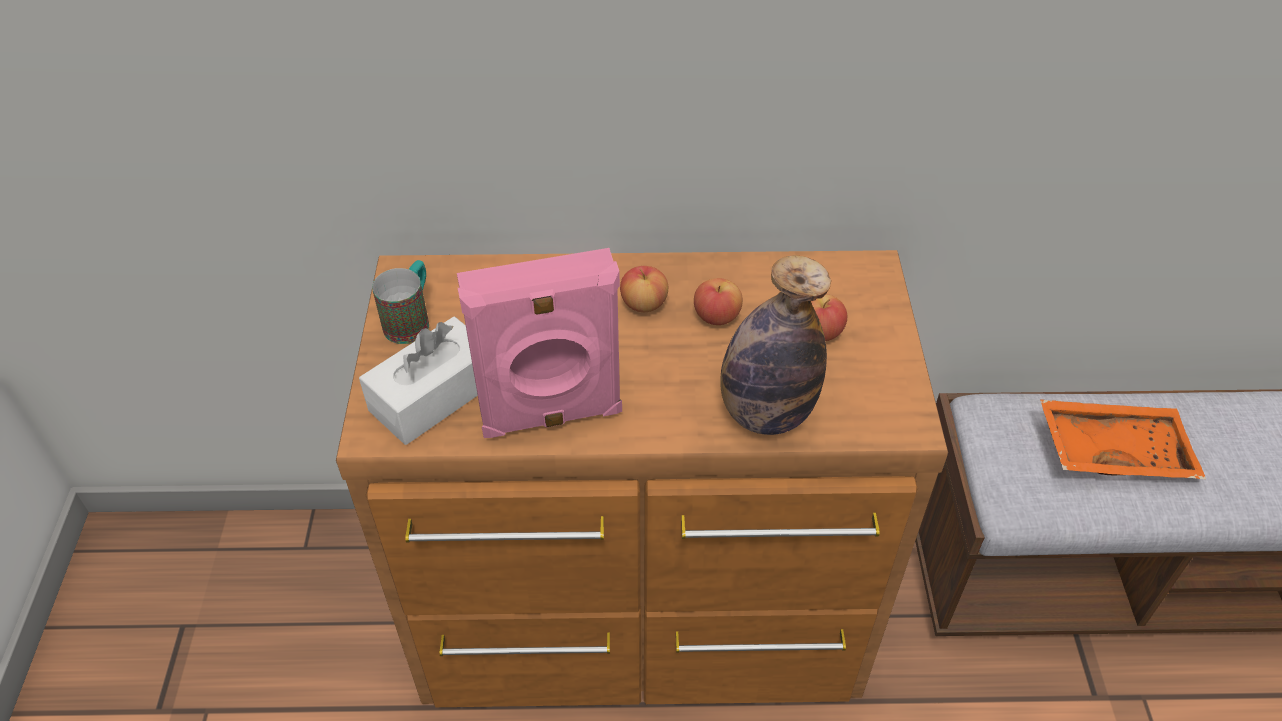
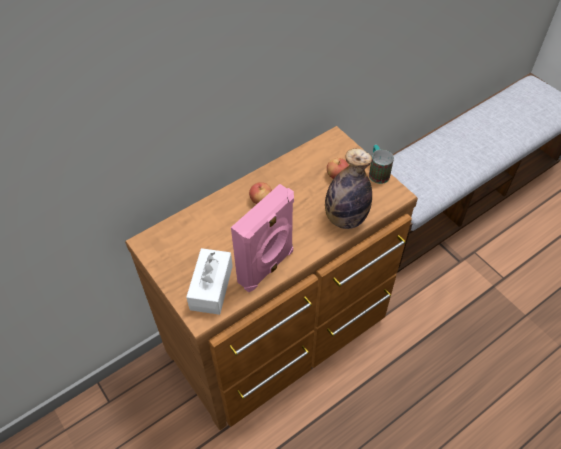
camera: 35 degrees left, 5 degrees up
mug [372,260,429,344] -> mug moved to [369,145,394,184]
apple [694,278,743,325] -> none
orange tray [1040,399,1206,479] -> none

